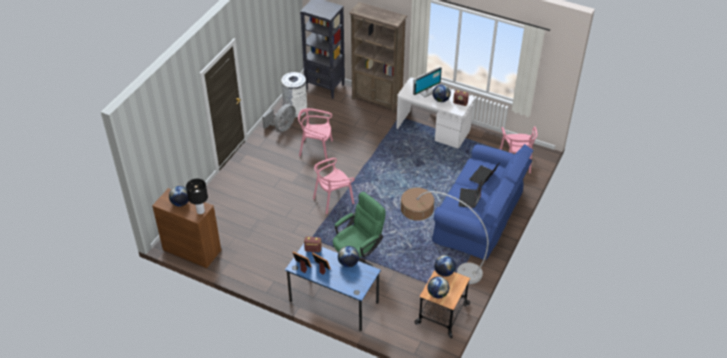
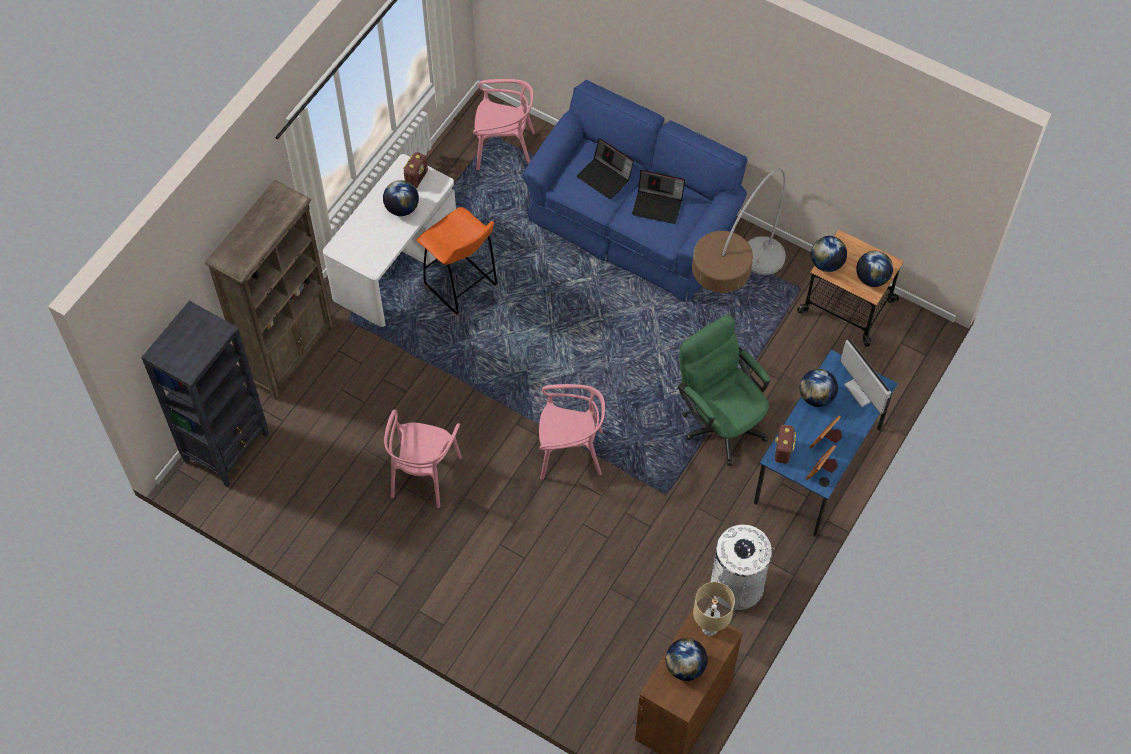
camera: 85 degrees left, 15 degrees up
black table lamp [186,179,208,214] -> beige table lamp [693,582,735,636]
grey fan [262,104,296,132] -> none
white trash can [281,72,307,117] -> white trash can moved to [711,524,772,610]
pink chair [313,158,355,214] -> pink chair turned 60 degrees counterclockwise [539,384,605,480]
monitor [413,67,442,98] -> monitor moved to [840,339,891,414]
none -> orange stool [417,207,497,315]

